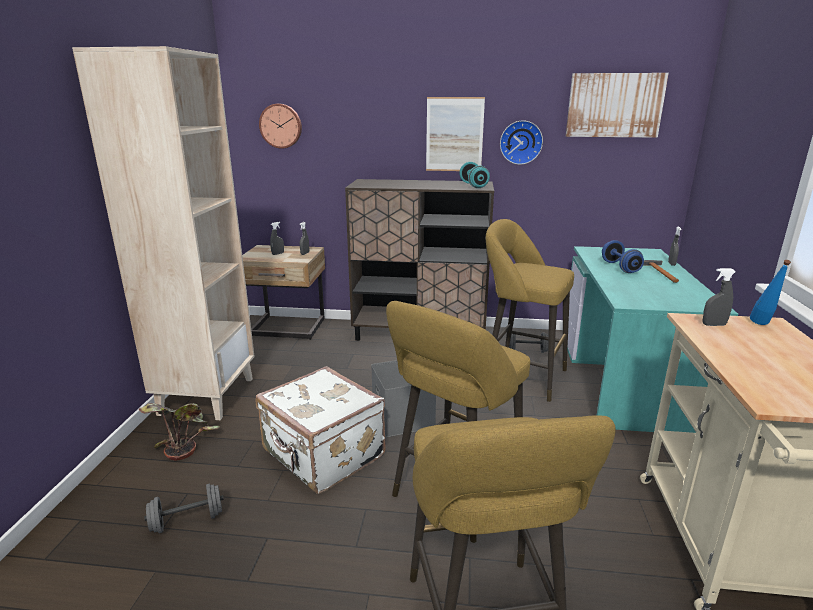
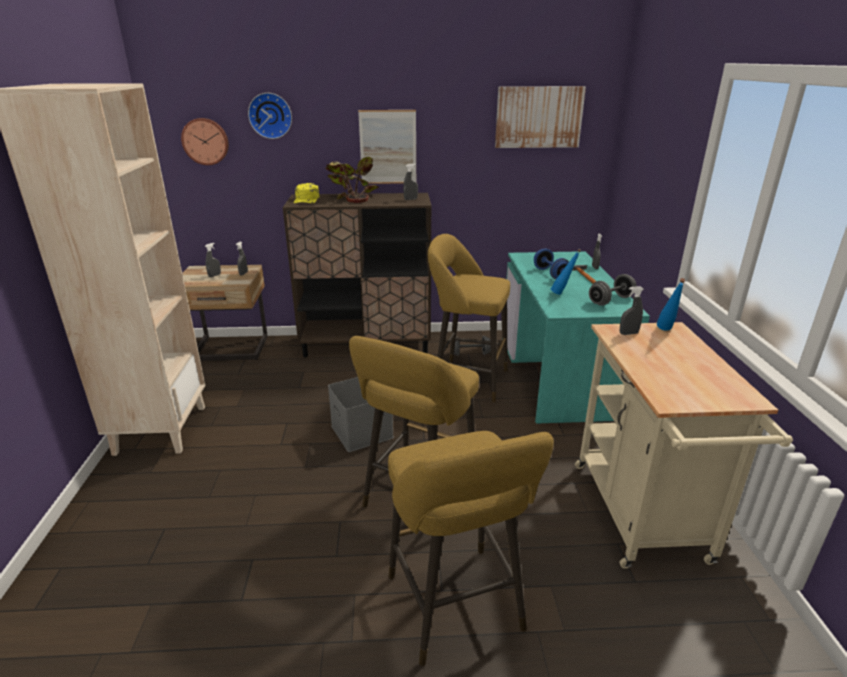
camera: 10 degrees left, 5 degrees up
potted plant [139,403,220,461] -> potted plant moved to [325,156,379,203]
grey dumbbell [144,483,224,533] -> grey dumbbell moved to [589,274,637,306]
white suitcase [255,366,386,494] -> none
turquoise dumbbell [459,162,490,188] -> grey spray bottle [403,164,418,200]
wall clock [500,120,543,165] -> wall clock moved to [248,93,292,139]
none -> yellow cap [294,183,319,203]
none -> blue bottle [551,249,581,295]

